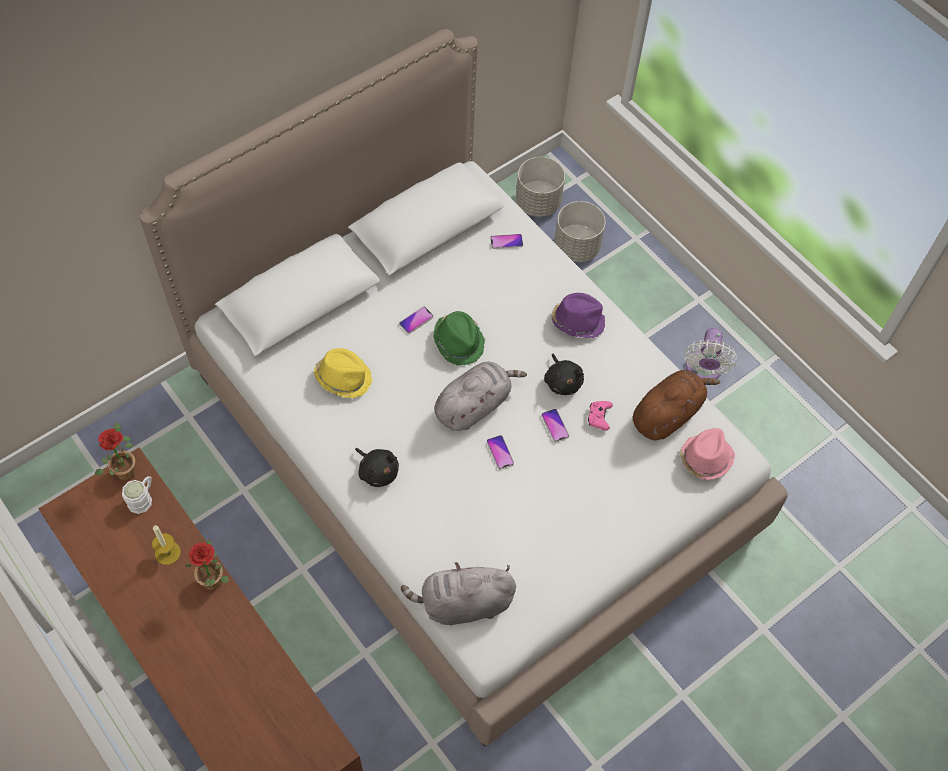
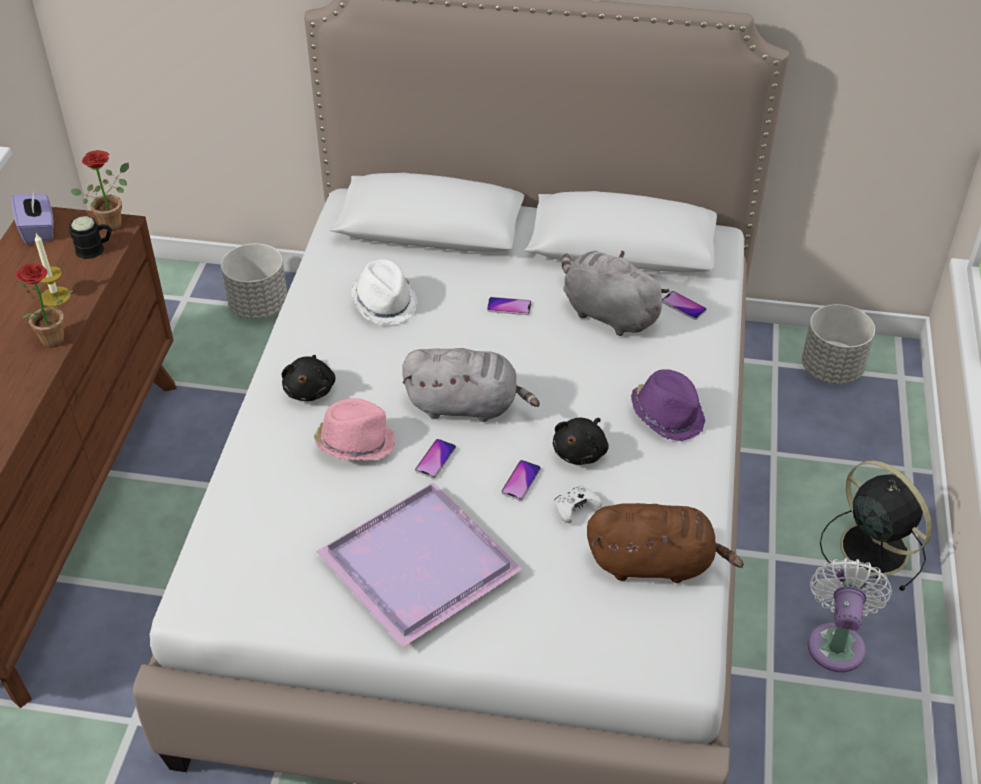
camera: 50 degrees right, 15 degrees down
white mug [122,476,152,514] -> black mug [69,216,112,259]
yellow hat [314,348,373,399] -> white hat [351,259,418,325]
grey plush toy [401,562,516,625] -> grey plush toy moved to [562,250,670,336]
green hat [433,311,485,366] -> none
grey planter [554,201,606,262] -> grey planter moved to [221,243,287,319]
pink game controller [588,401,613,431] -> white game controller [554,486,603,523]
pink hat [679,428,735,480] -> pink hat moved to [314,398,395,461]
white fan [684,328,737,379] -> white fan turned 135 degrees clockwise [808,558,892,672]
none -> purple tissue box [12,189,53,245]
none -> purple tray [316,482,523,648]
none -> black fan [820,460,932,591]

